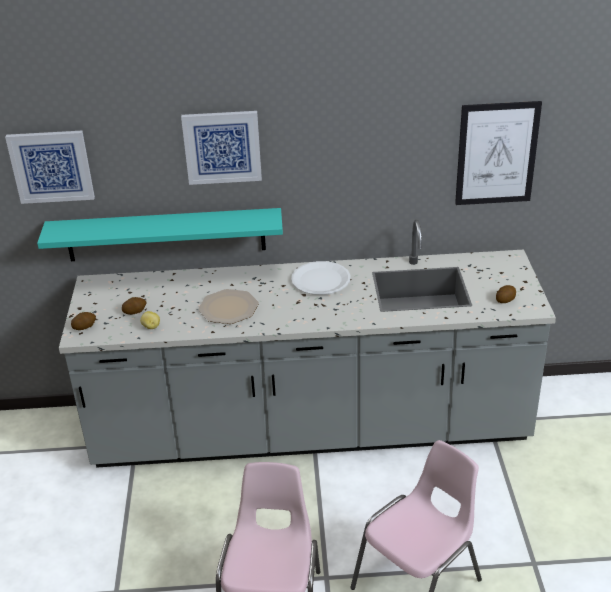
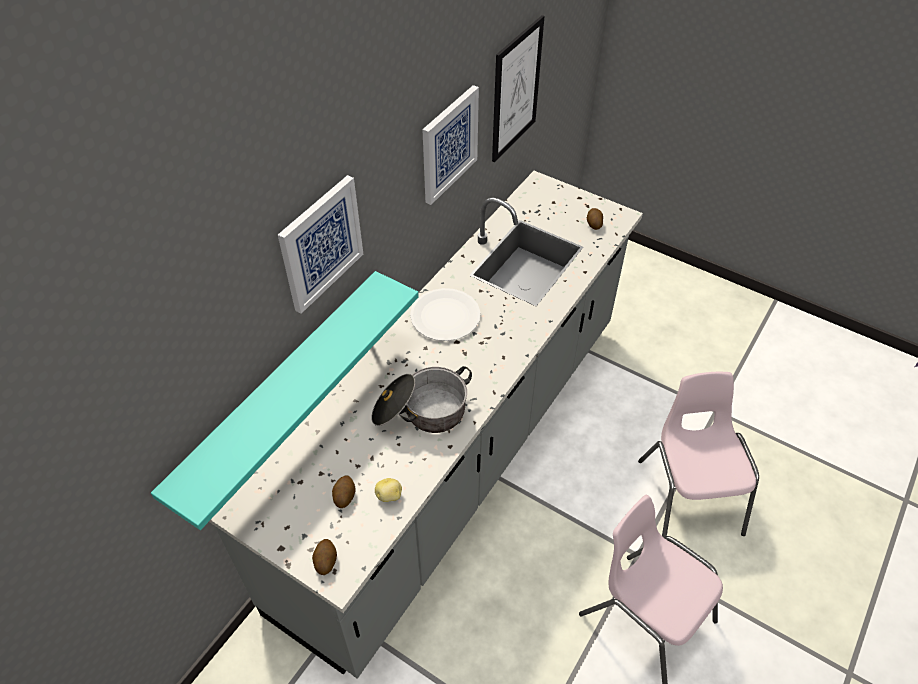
camera: 55 degrees left, 15 degrees up
picture [5,131,95,204] -> picture moved to [422,85,479,205]
plate [198,289,259,324] -> cooking pot [371,366,472,433]

